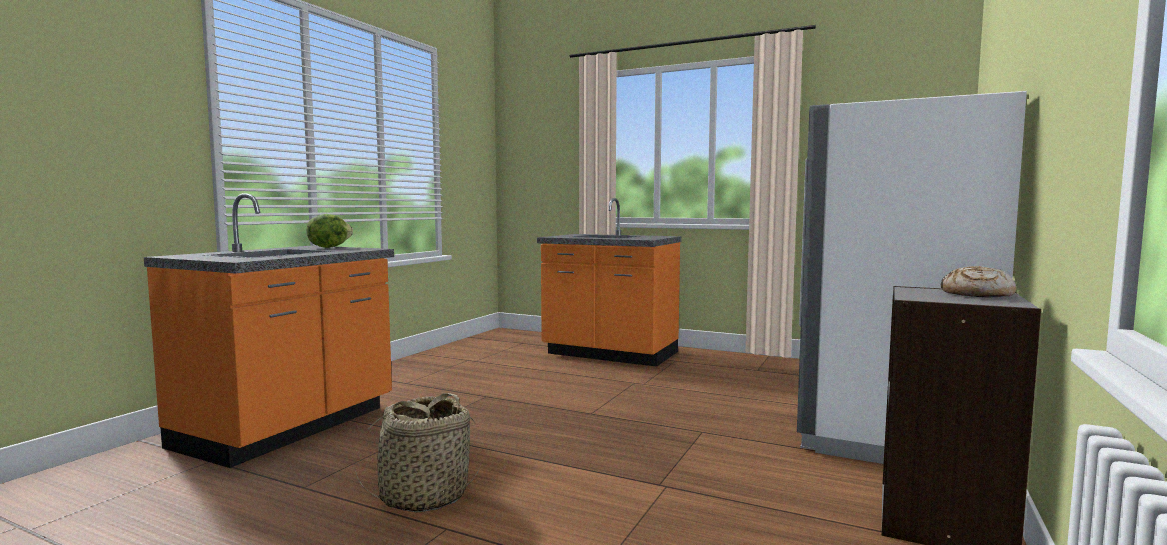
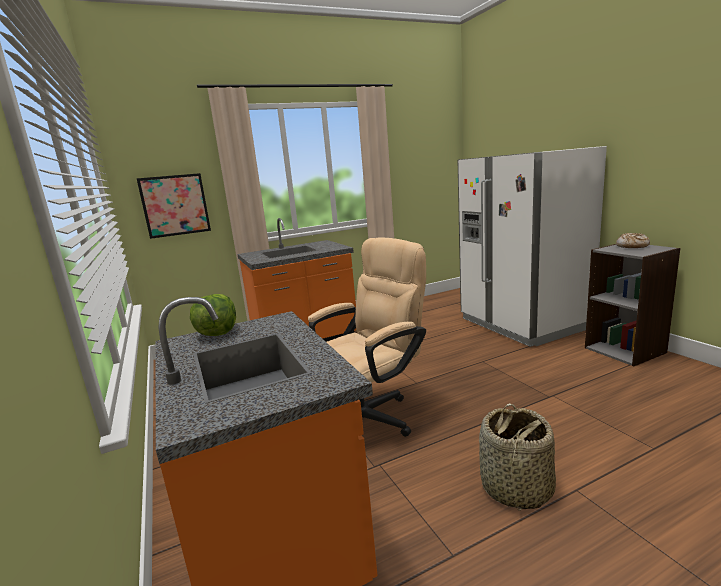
camera: 50 degrees left, 10 degrees up
none -> picture [137,173,211,239]
none -> beige office chair [308,238,426,437]

